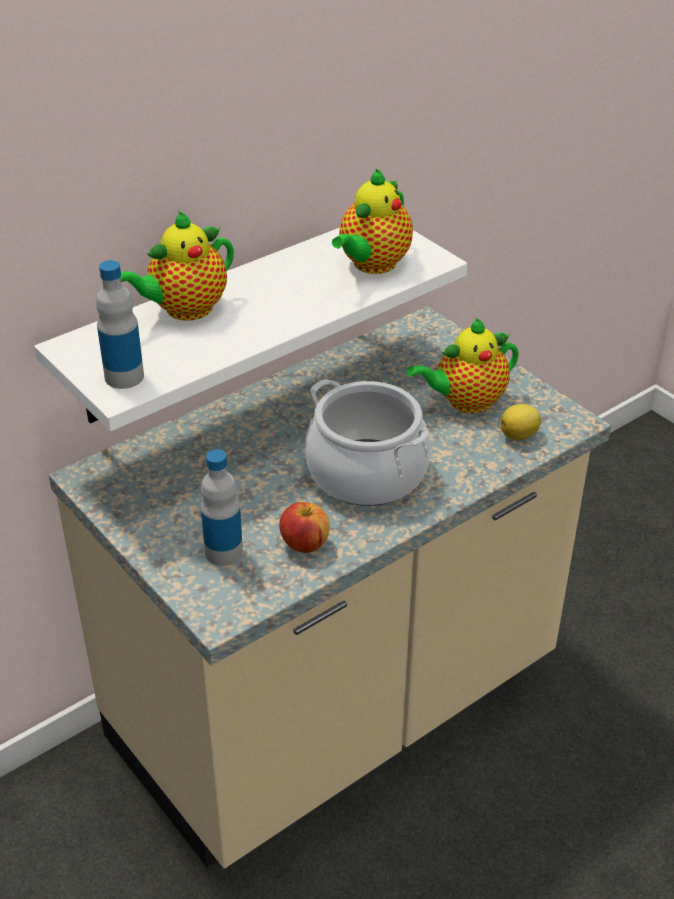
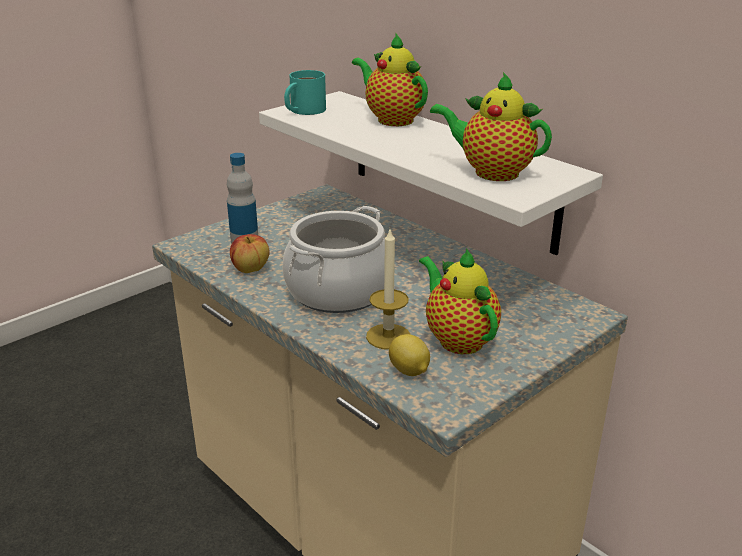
camera: 85 degrees right, 10 degrees down
bottle [96,260,144,389] -> turquoise mug [284,70,326,115]
none -> candle [366,230,410,350]

